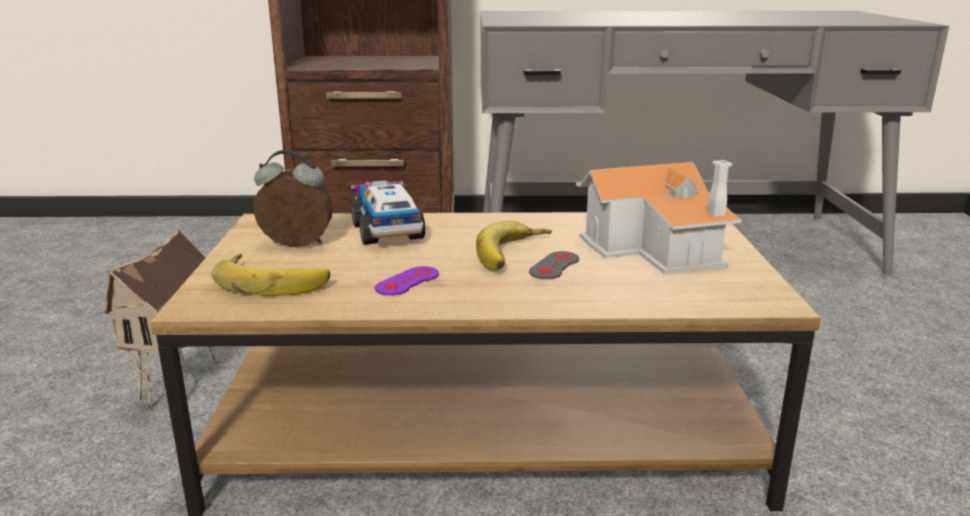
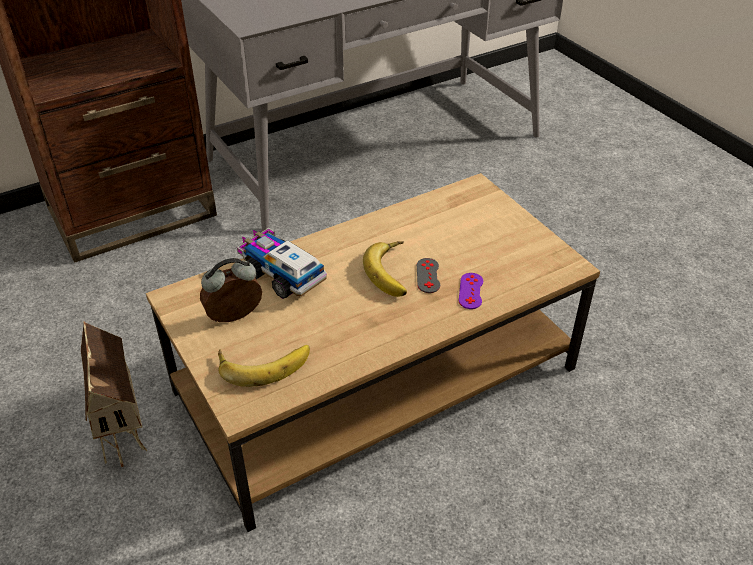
camera: 30 degrees left, 20 degrees up
purple game controller [375,266,439,296] -> purple game controller moved to [459,273,483,309]
toy house [576,160,742,274] -> none

